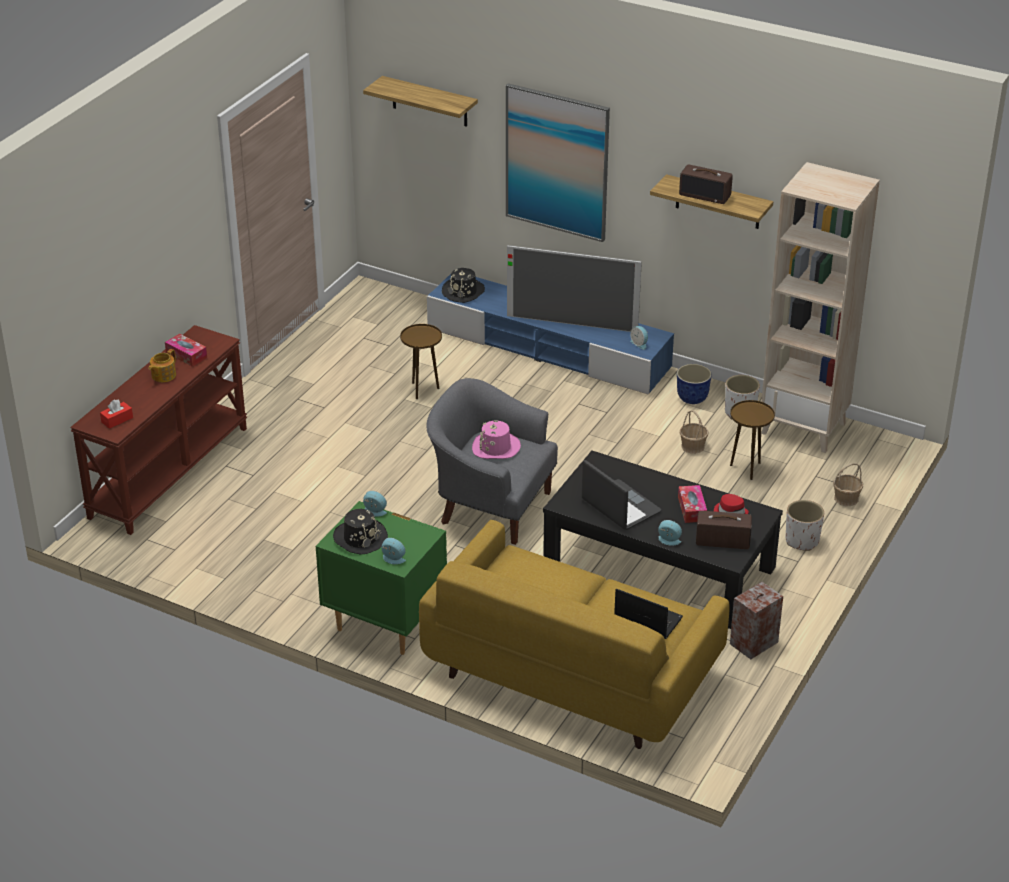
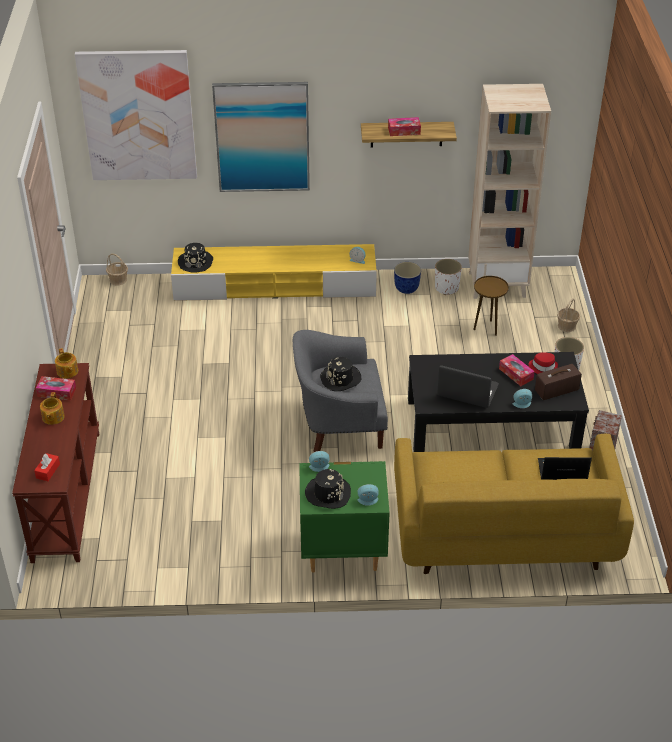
camera: 30 degrees left, 5 degrees up
shelf [363,76,478,127] -> picture [75,50,197,180]
brown side table [400,324,442,399] -> none
blue tv stand [427,274,674,394] -> yellow tv stand [171,244,377,301]
pink hat [472,420,521,459] -> black hat [320,357,362,391]
television [507,245,642,332] -> none
radio [679,165,733,204] -> tissue box [388,117,421,136]
basket [680,410,709,454] -> basket moved to [106,254,128,285]
none -> teapot [55,348,78,379]

